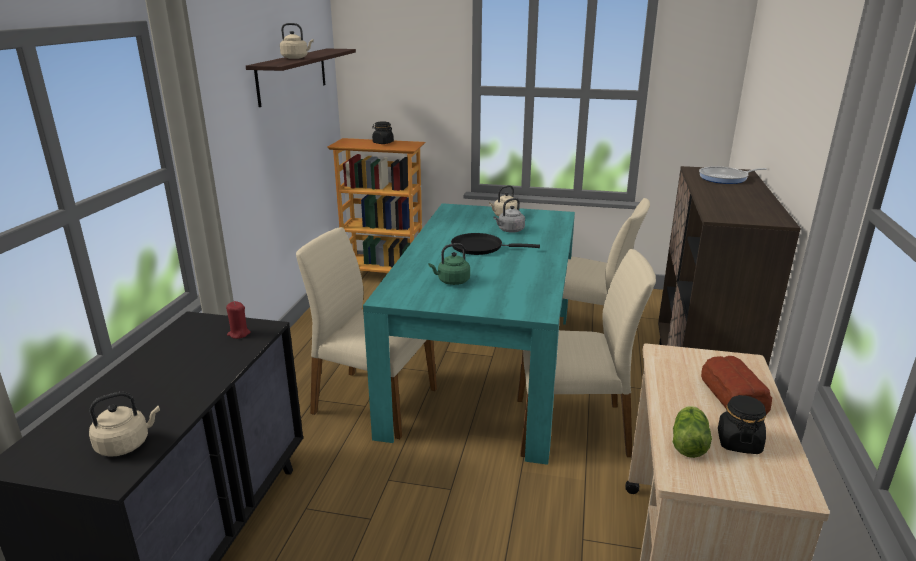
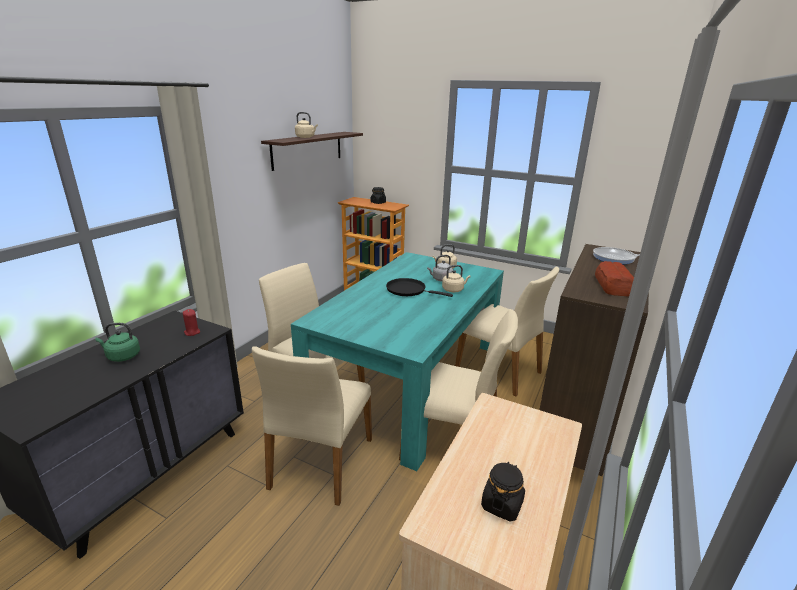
camera: 15 degrees right, 0 degrees up
beige kettle [89,392,160,457] -> beige kettle moved to [442,265,471,292]
green kettle [429,243,470,285] -> green kettle moved to [95,323,140,362]
lettuce [673,406,712,458] -> none
bread [701,356,772,415] -> bread moved to [595,261,634,296]
none -> beige chair [252,346,372,506]

